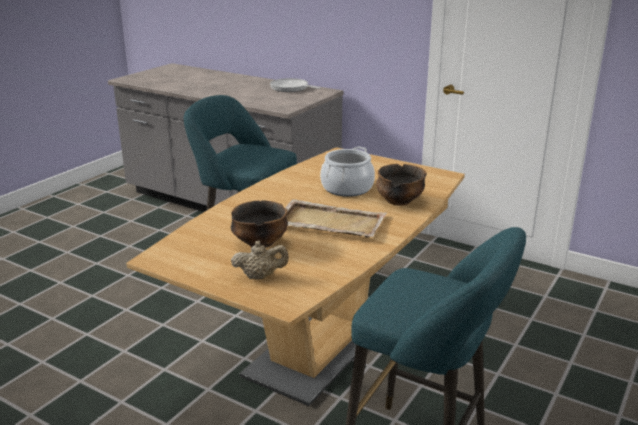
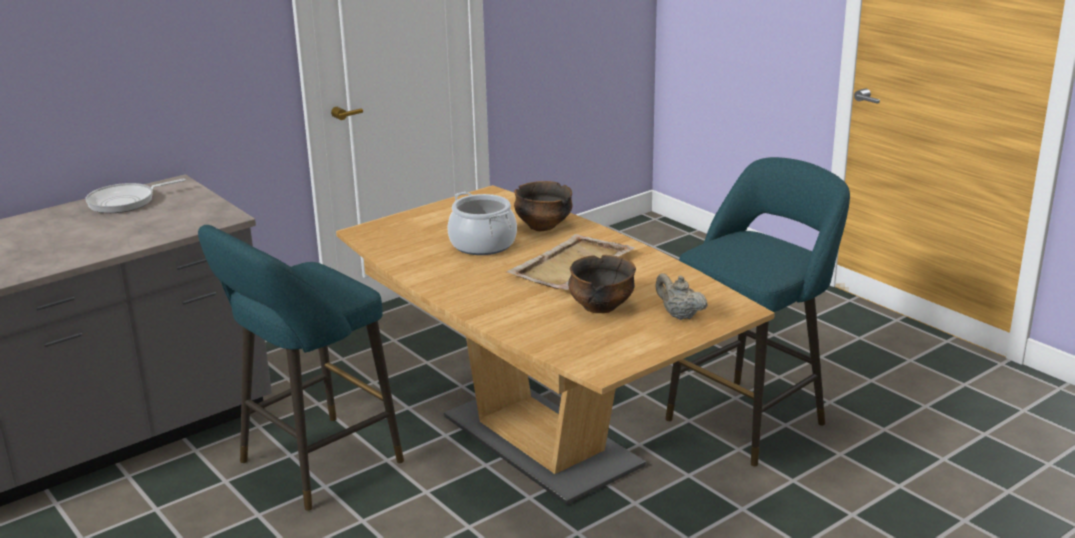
camera: 70 degrees left, 0 degrees up
beige teapot [231,241,289,279] -> beige teapot turned 60 degrees counterclockwise [655,273,708,320]

